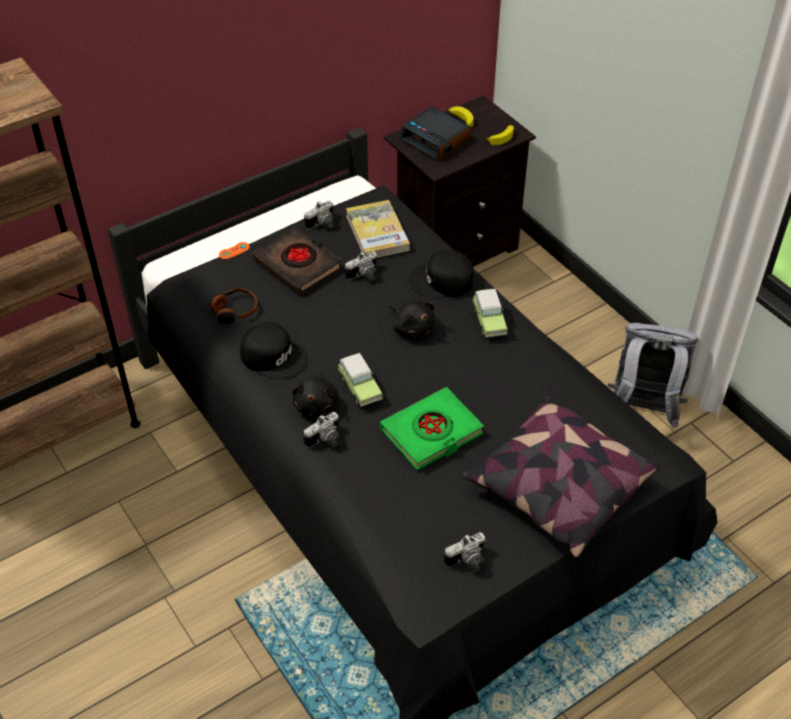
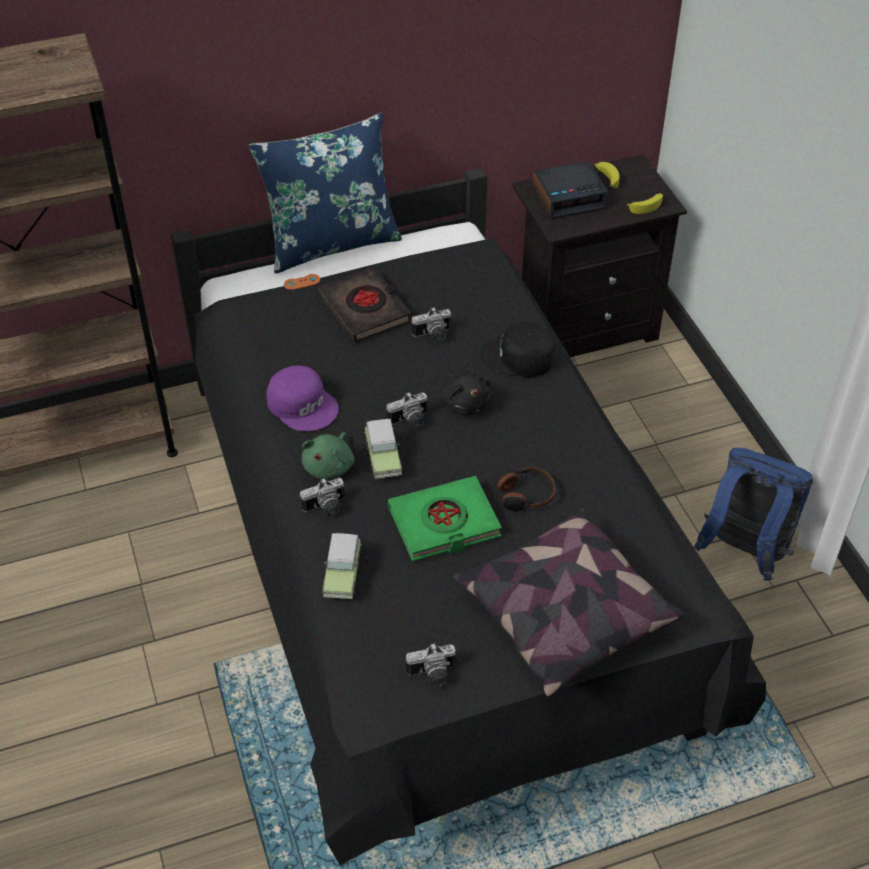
camera: 15 degrees right, 0 degrees up
headphones [206,288,258,324] -> headphones moved to [492,467,556,511]
black cap [240,322,307,379] -> purple cap [266,365,339,431]
black plush toy [292,372,339,416] -> green plush toy [302,432,354,479]
camera [304,200,336,230] -> camera moved to [386,392,427,429]
book [346,200,410,258] -> none
alarm clock [400,107,471,161] -> alarm clock turned 75 degrees counterclockwise [532,161,608,219]
toy car [472,289,508,338] -> toy car moved to [323,532,362,599]
grey backpack [608,323,698,428] -> blue backpack [694,448,813,581]
none -> blue pillow [249,113,402,273]

